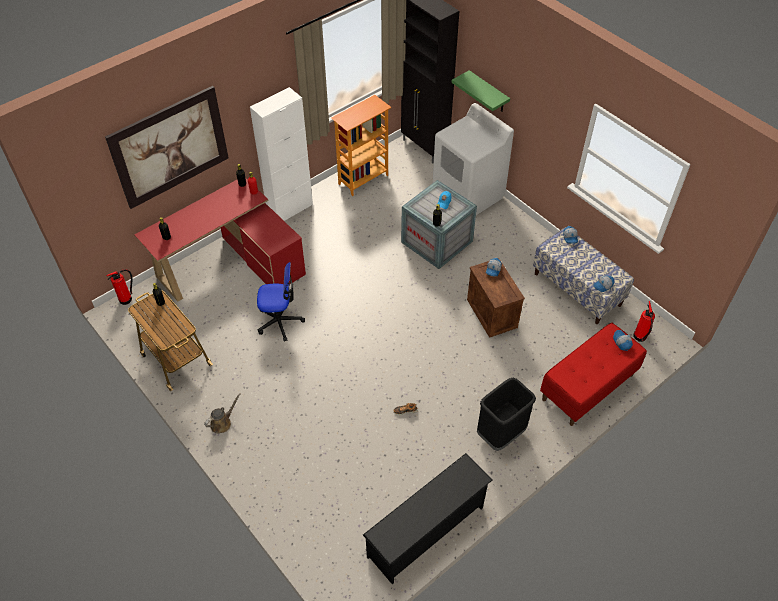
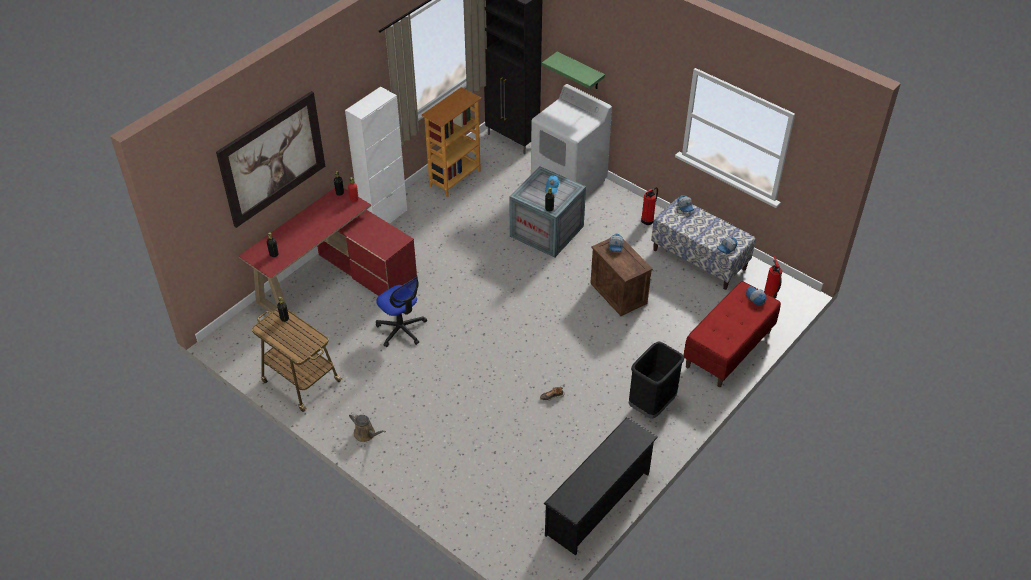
camera: 10 degrees left, 5 degrees down
fire extinguisher [106,269,132,305] -> fire extinguisher moved to [641,187,658,225]
brown watering can [204,394,241,433] -> brown watering can turned 90 degrees clockwise [349,413,386,442]
office chair [257,262,305,342] -> office chair turned 60 degrees clockwise [376,277,427,347]

